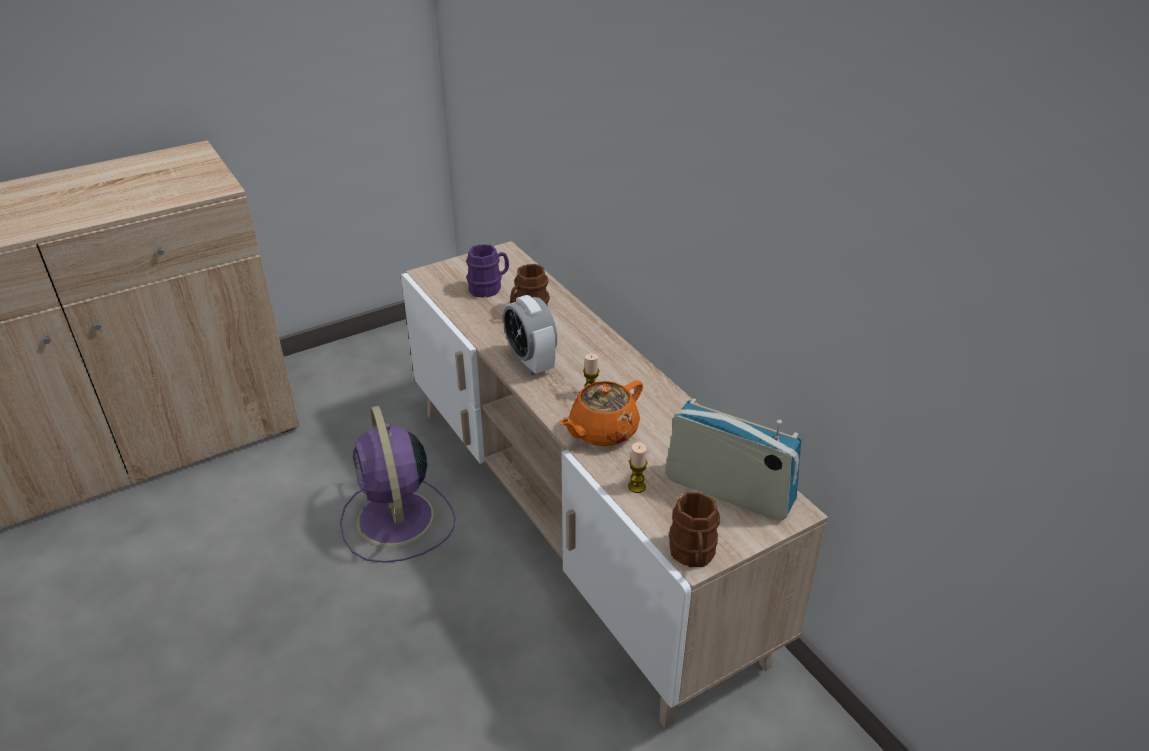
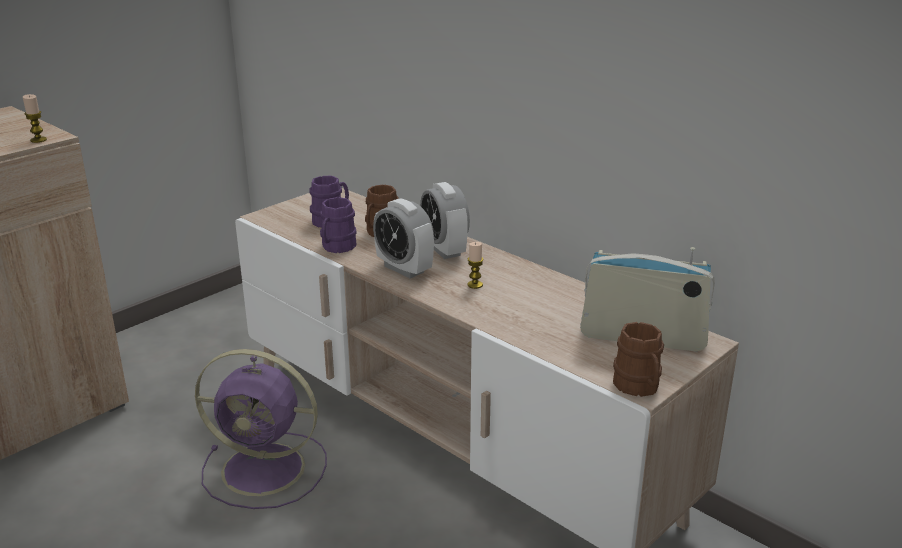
camera: 15 degrees left, 10 degrees down
purple fan [340,406,455,563] -> purple fan turned 45 degrees counterclockwise [195,349,327,509]
orange teapot [560,380,643,446] -> none
candle [628,442,648,493] -> candle moved to [23,94,47,143]
none -> purple mug [320,197,357,253]
none -> alarm clock [420,182,470,259]

